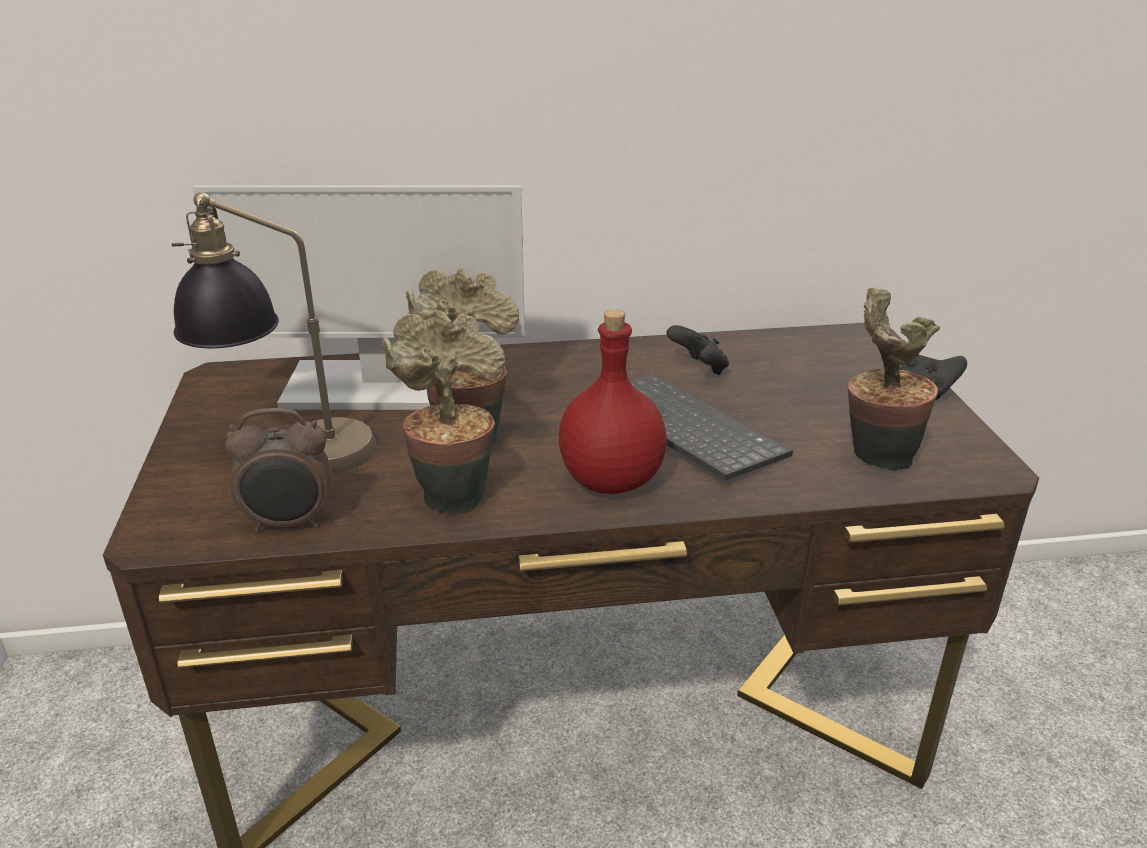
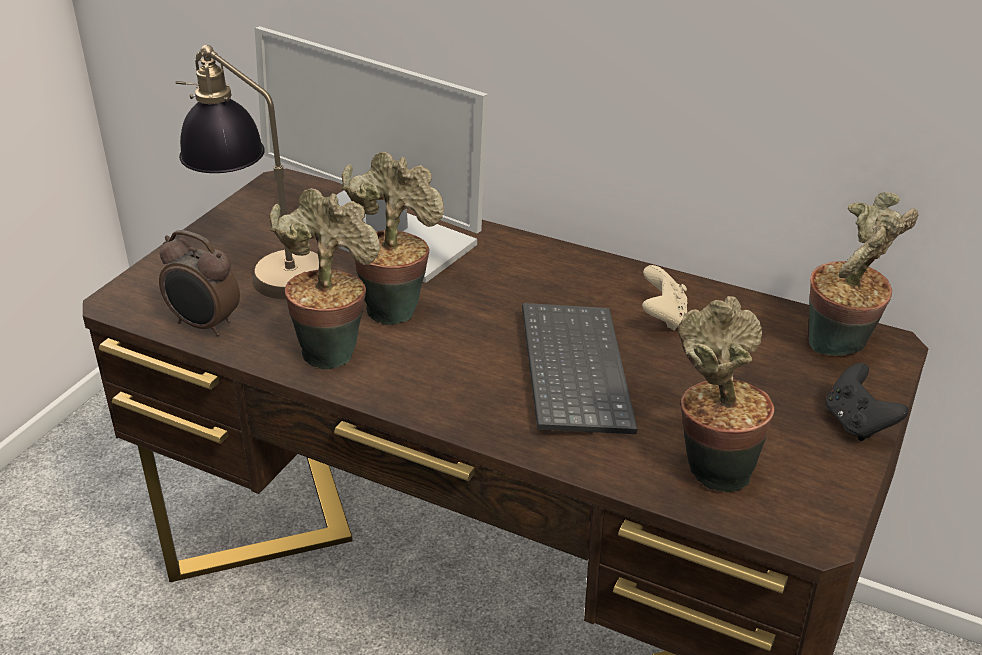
camera: 35 degrees right, 5 degrees up
red bottle [559,309,667,494] -> none
black game controller [667,325,729,375] -> beige game controller [642,265,688,331]
none -> potted plant [808,192,918,356]

